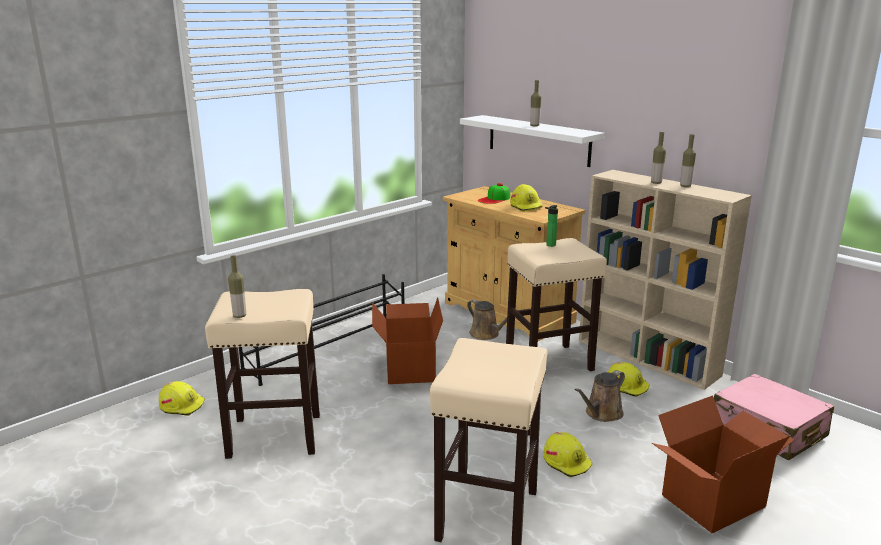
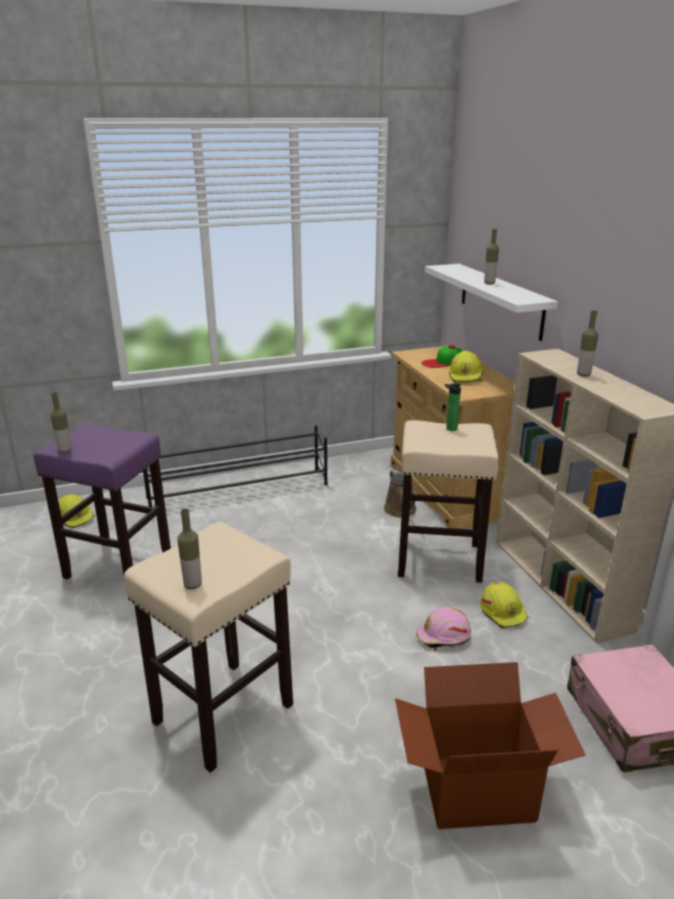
camera: 25 degrees right, 5 degrees up
beige stool [205,289,320,459] -> purple stool [33,423,171,579]
cardboard box [372,297,443,384] -> none
yellow hard hat [543,432,593,477] -> none
brown watering can [575,370,625,422] -> pink hard hat [416,607,471,651]
bottle [680,134,696,187] -> bottle moved to [178,509,202,589]

